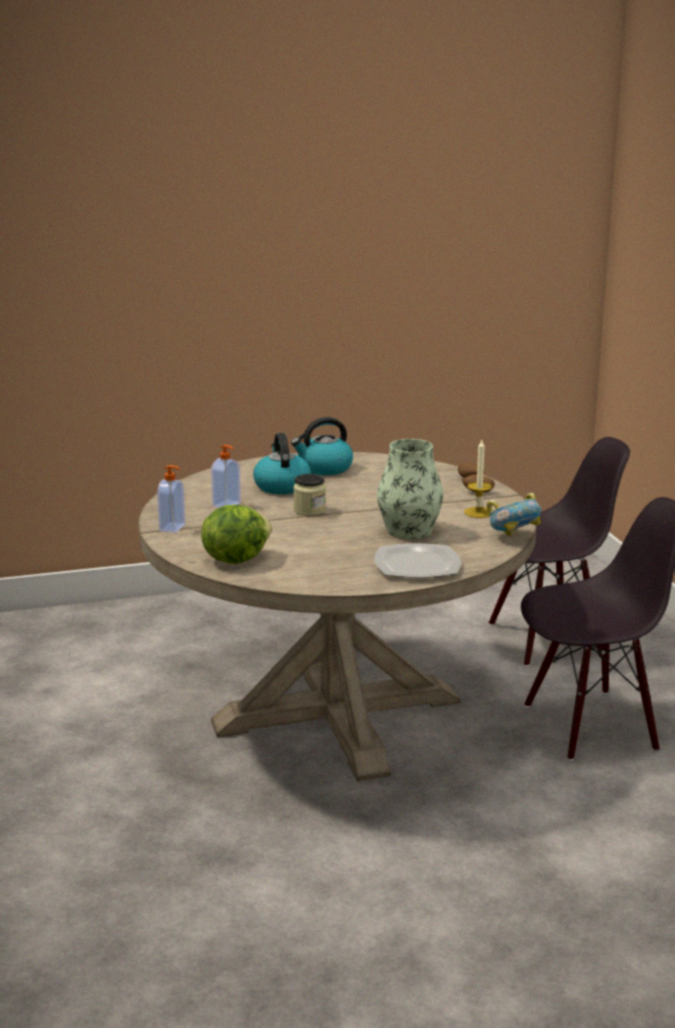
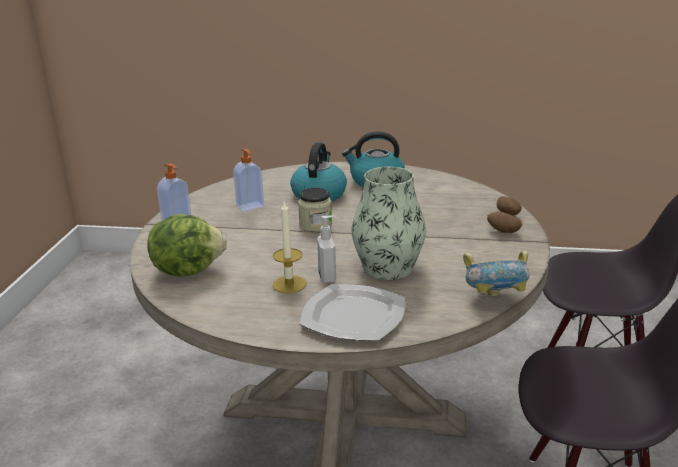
camera: 25 degrees right, 5 degrees up
candle [464,440,492,518] -> candle moved to [273,201,307,293]
none -> soap dispenser [317,215,336,283]

